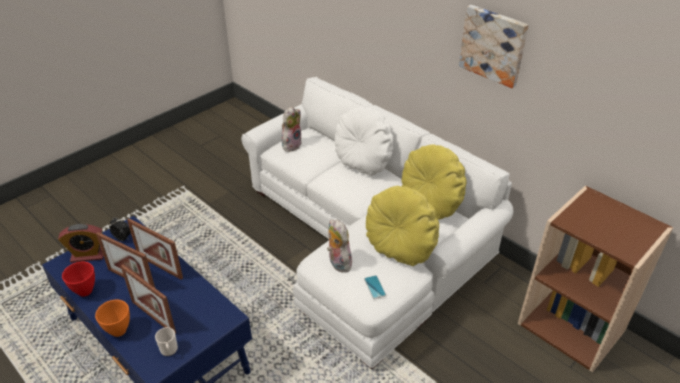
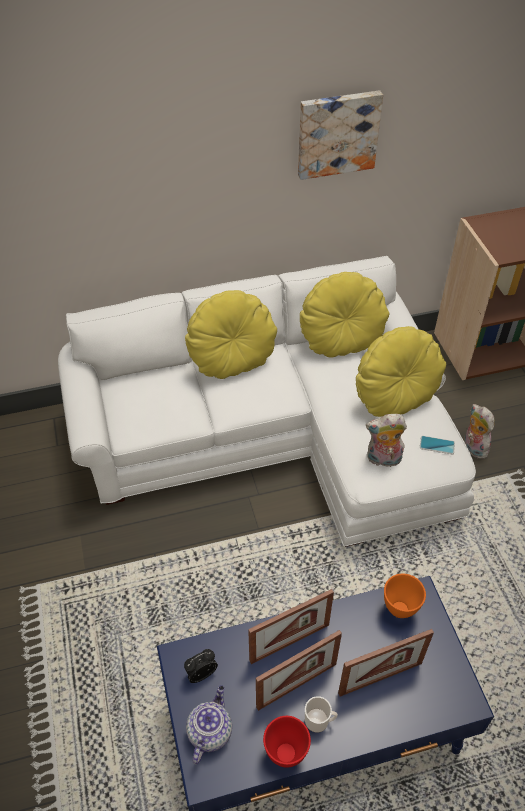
camera: 60 degrees left, 10 degrees up
alarm clock [58,224,103,263] -> teapot [186,685,232,764]
orange bowl [95,300,130,337] -> orange bowl moved to [384,573,426,618]
mug [155,327,178,356] -> mug moved to [305,696,338,733]
plush toy [282,106,302,152] -> plush toy moved to [465,404,495,459]
white pillow [335,107,393,176] -> yellow pillow [185,290,277,379]

